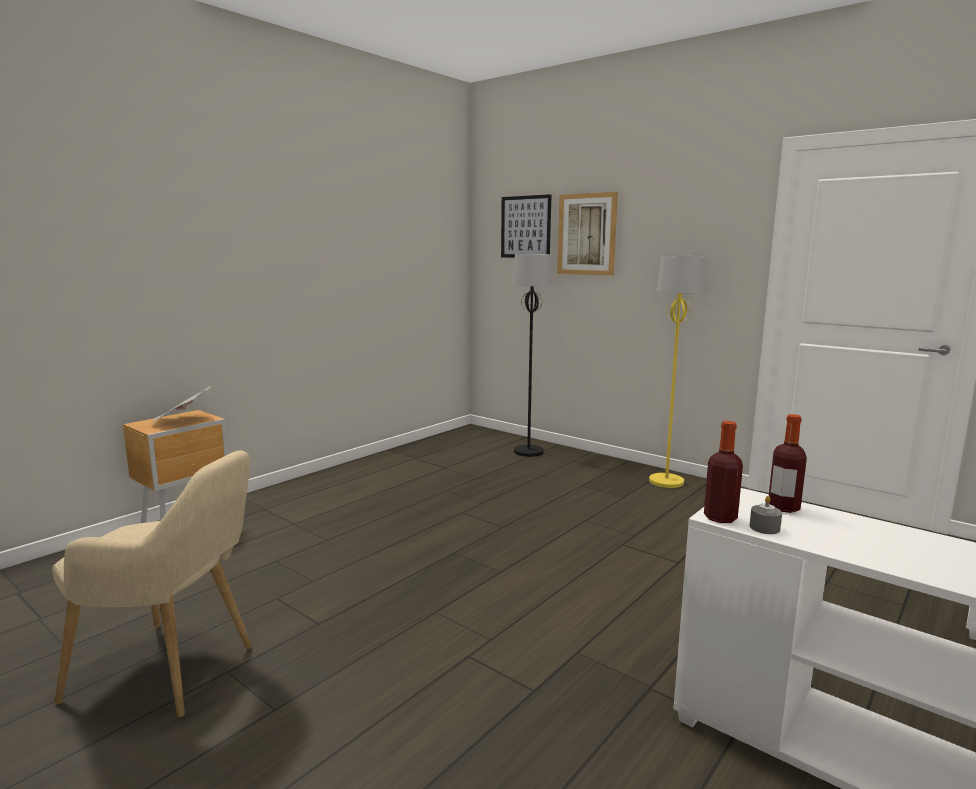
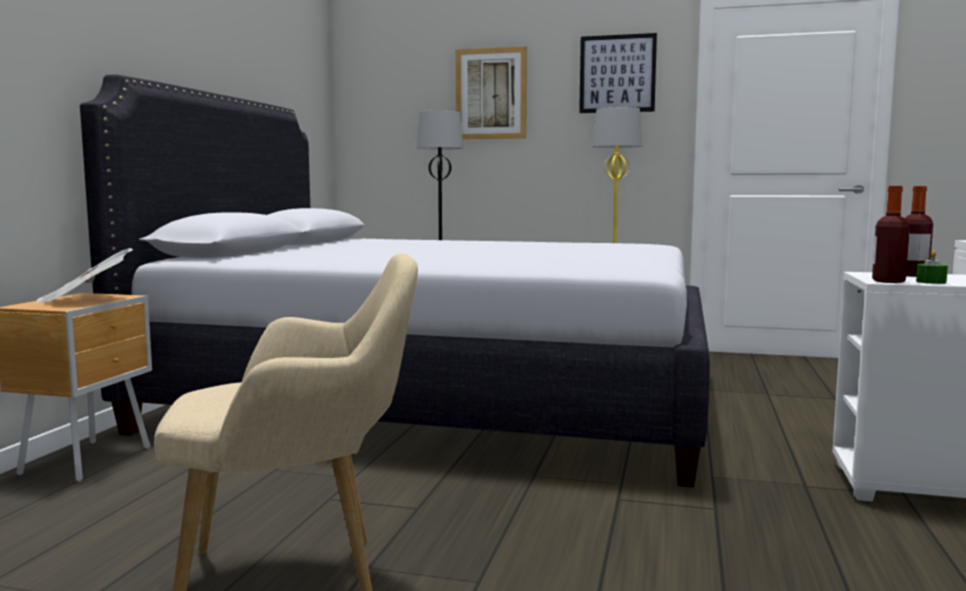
camera: 25 degrees left, 5 degrees down
picture [501,194,551,258] -> picture moved to [579,33,657,113]
grey candle [749,496,782,534] -> green candle [916,250,948,284]
none -> white bed [80,74,710,488]

